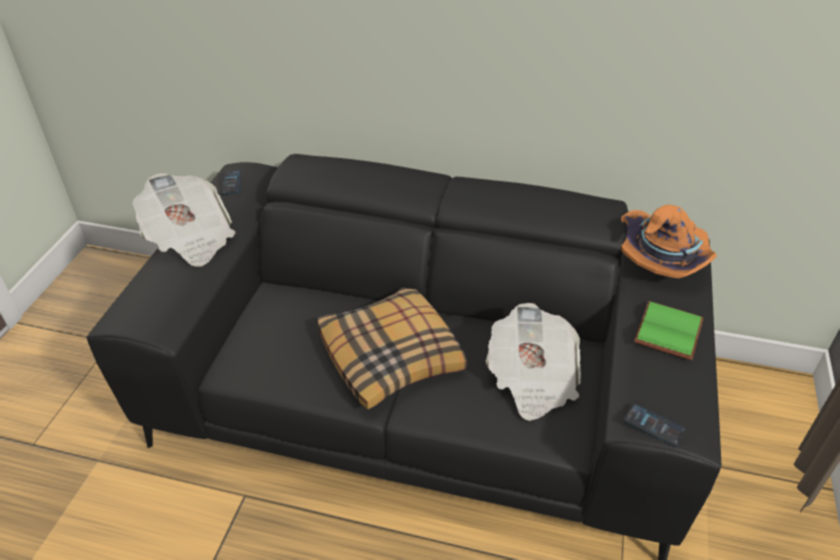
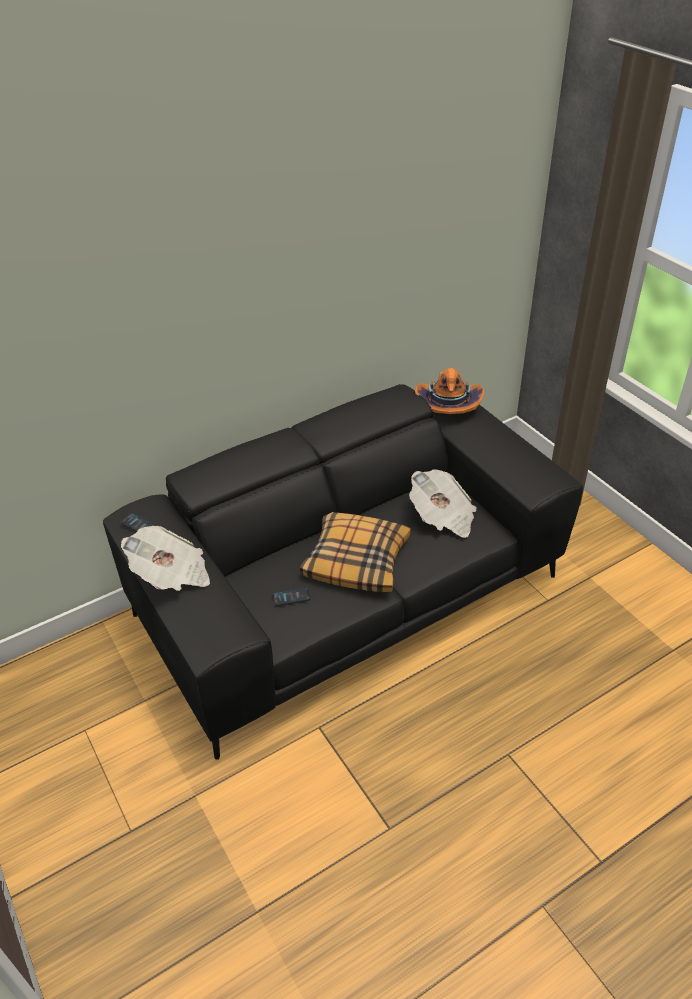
camera: 45 degrees left, 0 degrees up
phone [624,404,686,447] -> phone moved to [273,587,311,606]
green book [634,301,704,360] -> none

